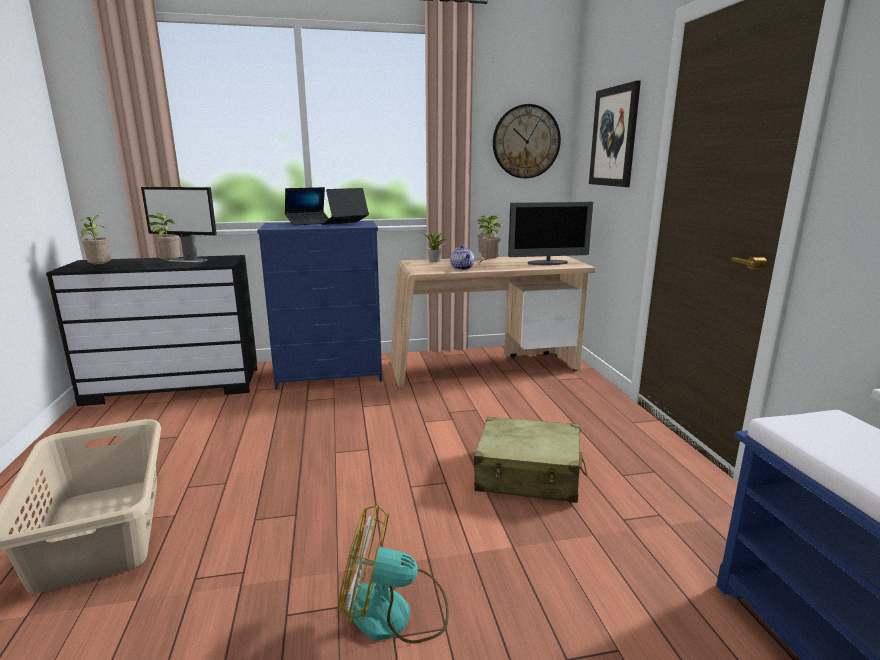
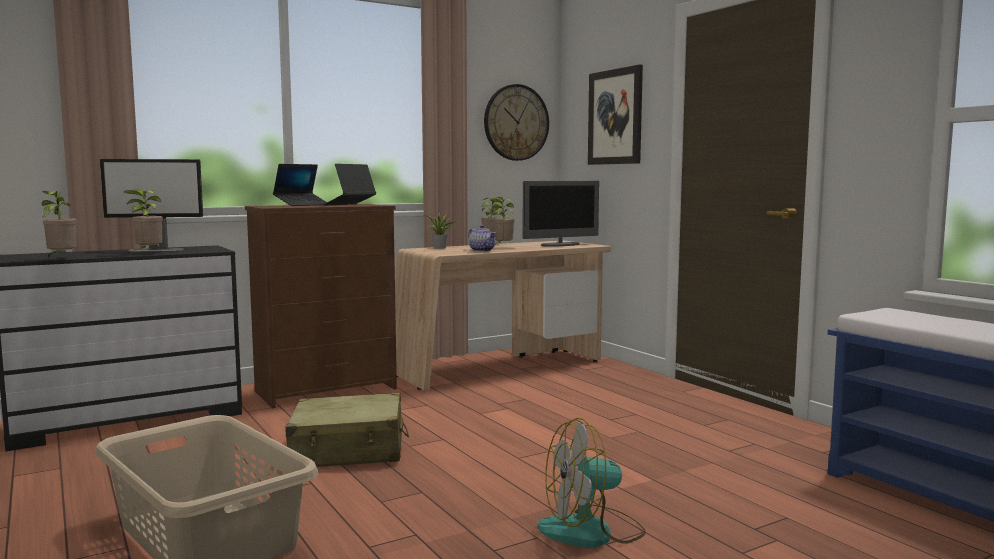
camera: 20 degrees left, 10 degrees down
blue dresser [257,221,382,390] -> brown dresser [245,204,397,409]
beige suitcase [474,417,587,503] -> beige suitcase moved to [286,393,409,467]

